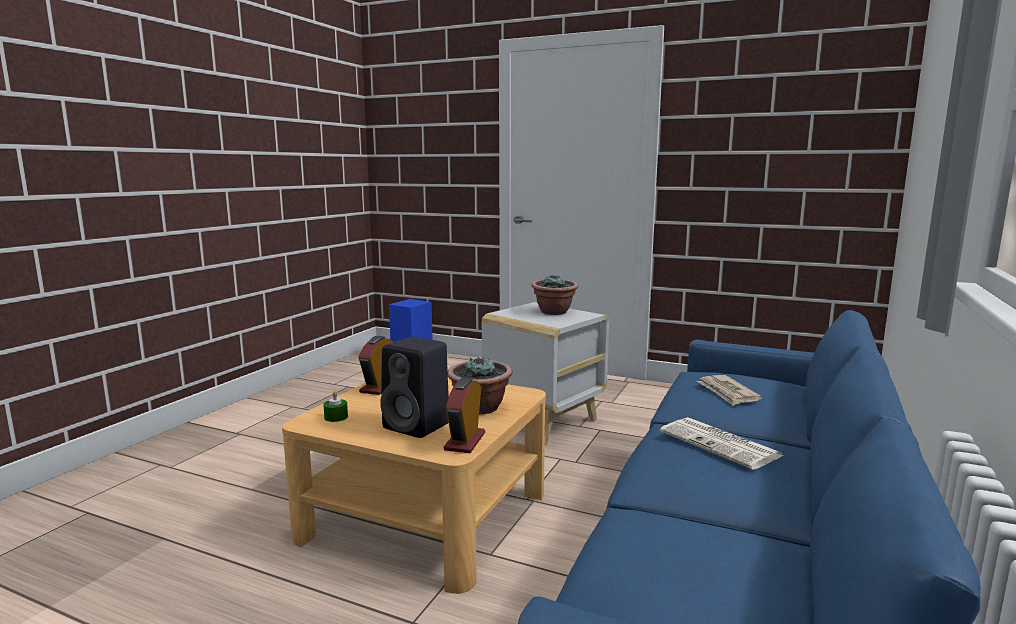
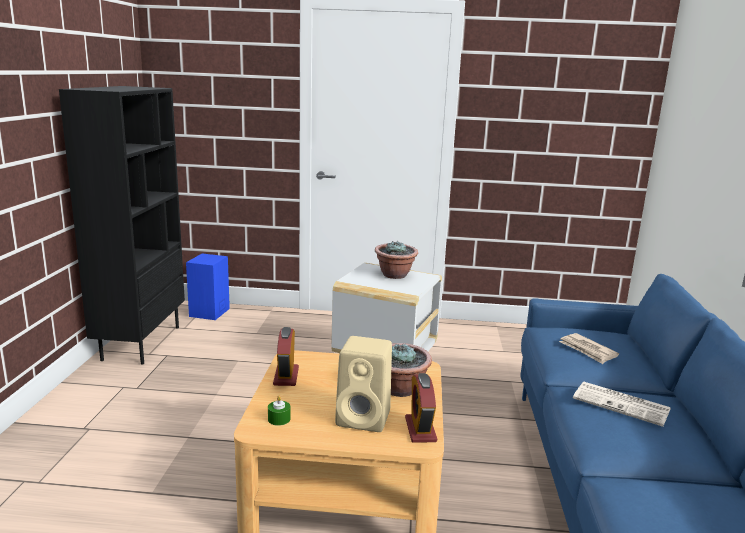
camera: 20 degrees left, 5 degrees up
black speaker [380,337,449,438] -> beige speaker [335,336,392,432]
none -> black bookcase [59,86,185,364]

